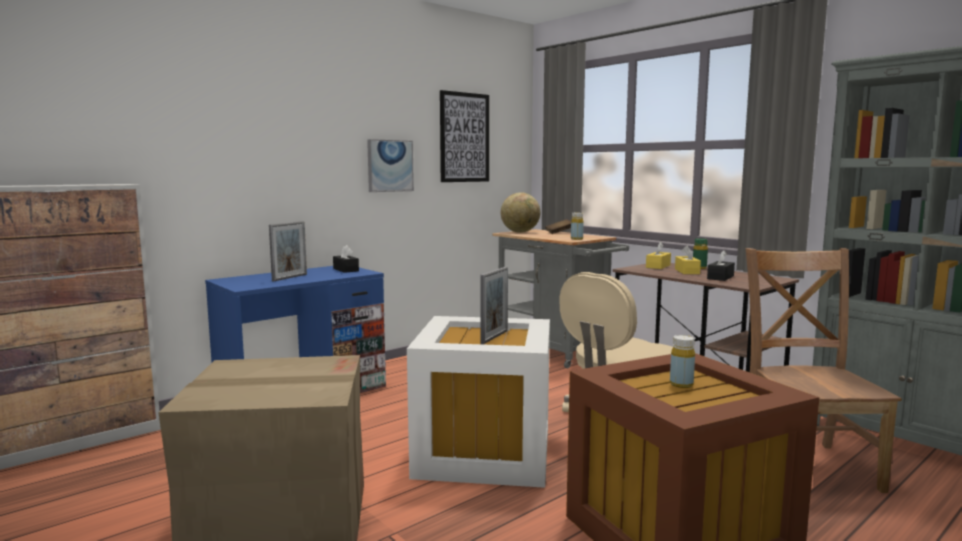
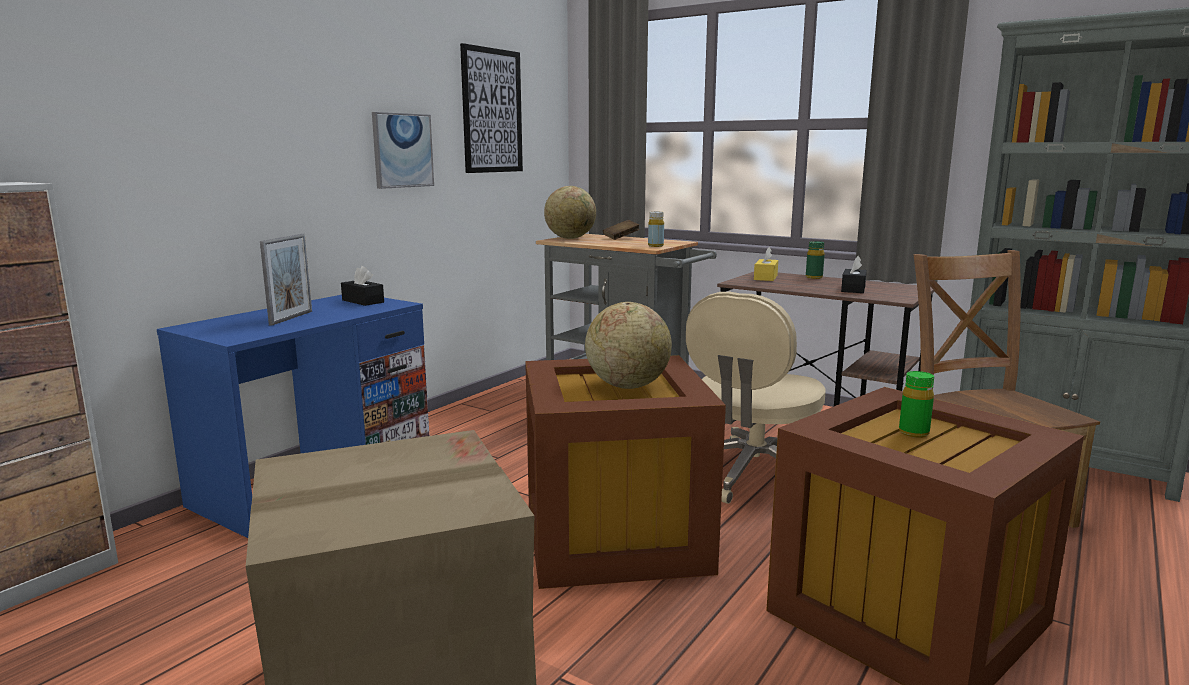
camera: 15 degrees left, 5 degrees up
white storage box [407,316,550,488] -> brown storage box [525,355,726,589]
picture frame [481,267,508,344] -> globe [585,302,672,389]
yellow bottle [670,335,695,388] -> green bottle [899,371,934,438]
yellow tissue box [675,246,701,274] -> none

